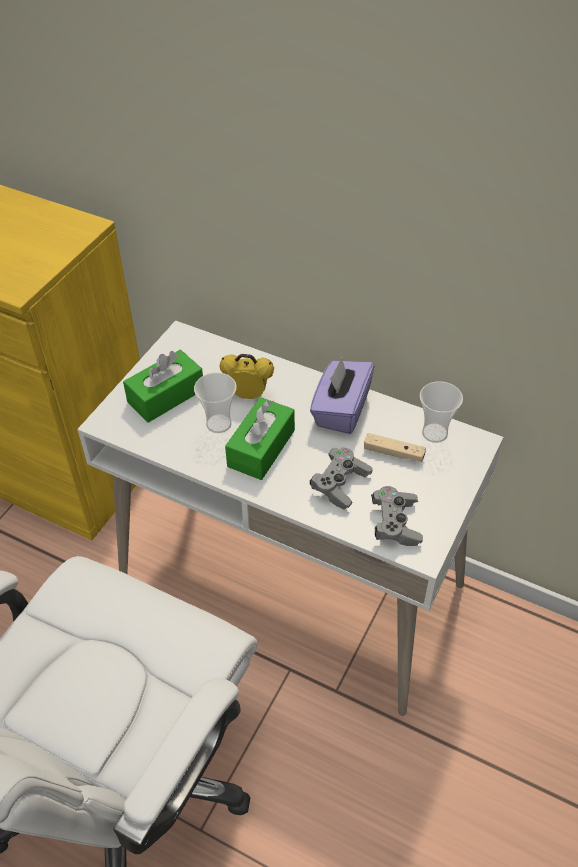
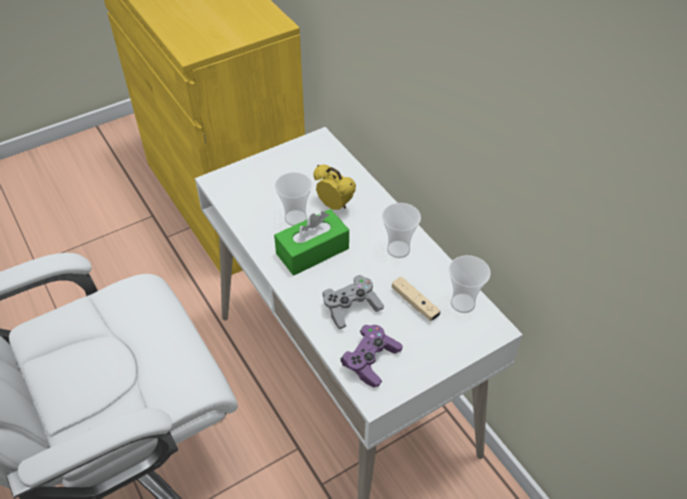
camera: 30 degrees right, 0 degrees up
green tissue box [123,350,203,423] -> none
purple tissue box [310,357,375,434] -> cup [382,203,421,258]
grey game controller [371,486,423,546] -> purple game controller [341,325,403,388]

